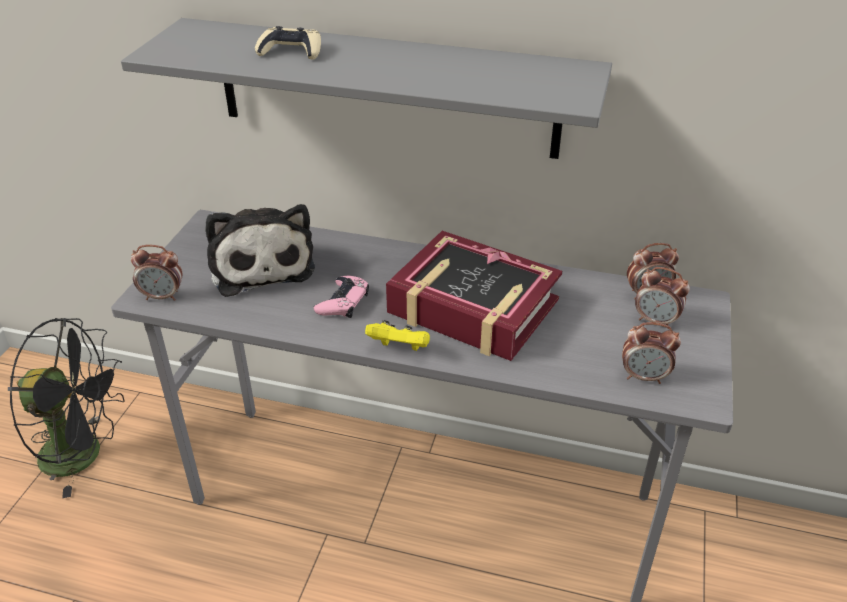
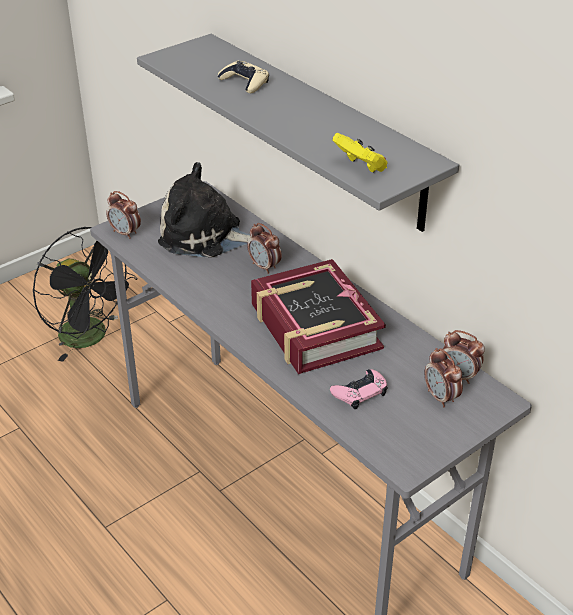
camera: 35 degrees right, 0 degrees up
plush toy [205,204,315,297] -> plush toy turned 90 degrees clockwise [158,162,251,258]
pink game controller [313,276,369,318] -> pink game controller moved to [330,369,387,409]
yellow game controller [365,320,430,351] -> yellow game controller moved to [332,133,387,173]
alarm clock [622,322,681,384] -> alarm clock moved to [247,223,282,274]

